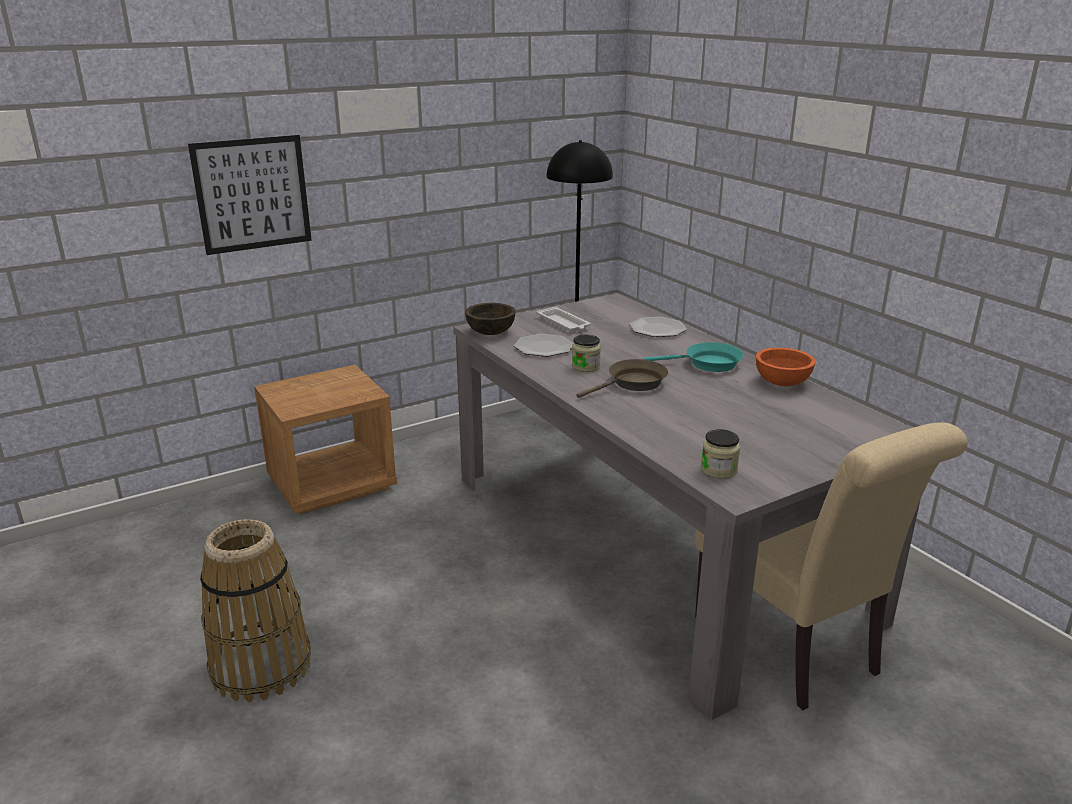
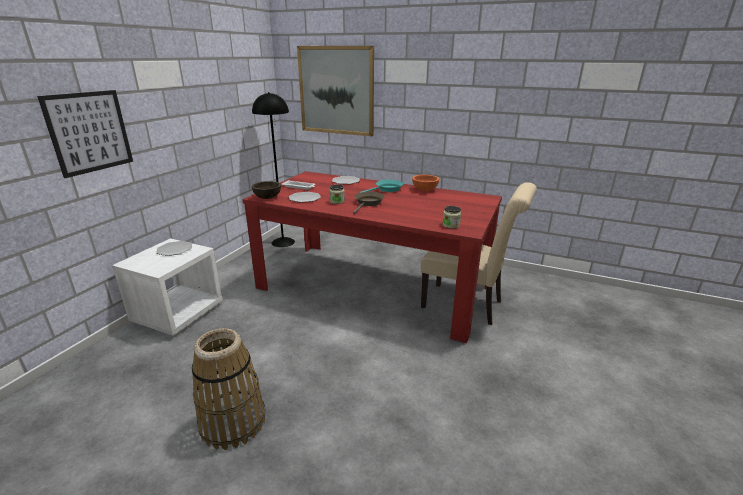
camera: 35 degrees left, 0 degrees up
brown nightstand [254,365,397,514] -> white nightstand [112,238,223,336]
grey dining table [453,293,921,720] -> red dining table [242,171,502,343]
none -> plate [156,241,192,256]
none -> picture [297,46,374,136]

